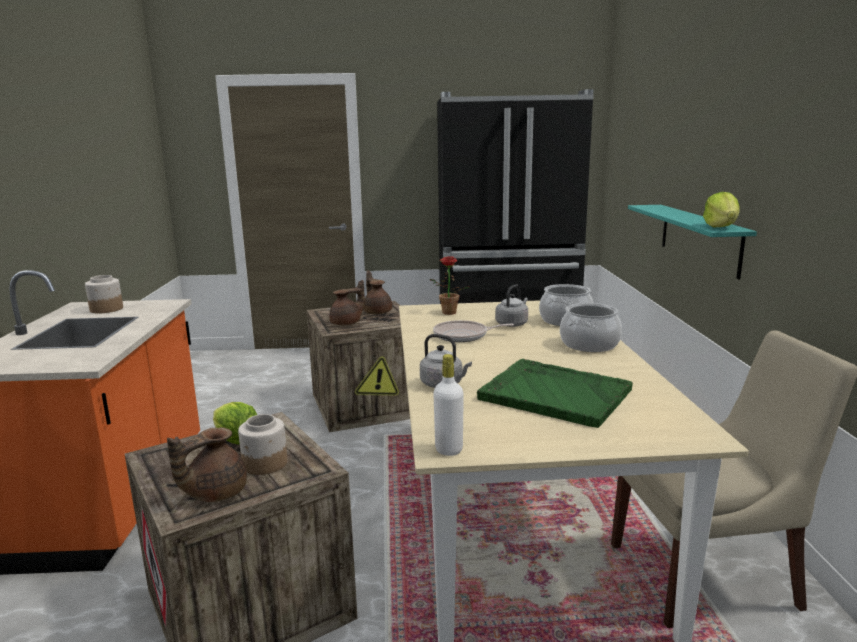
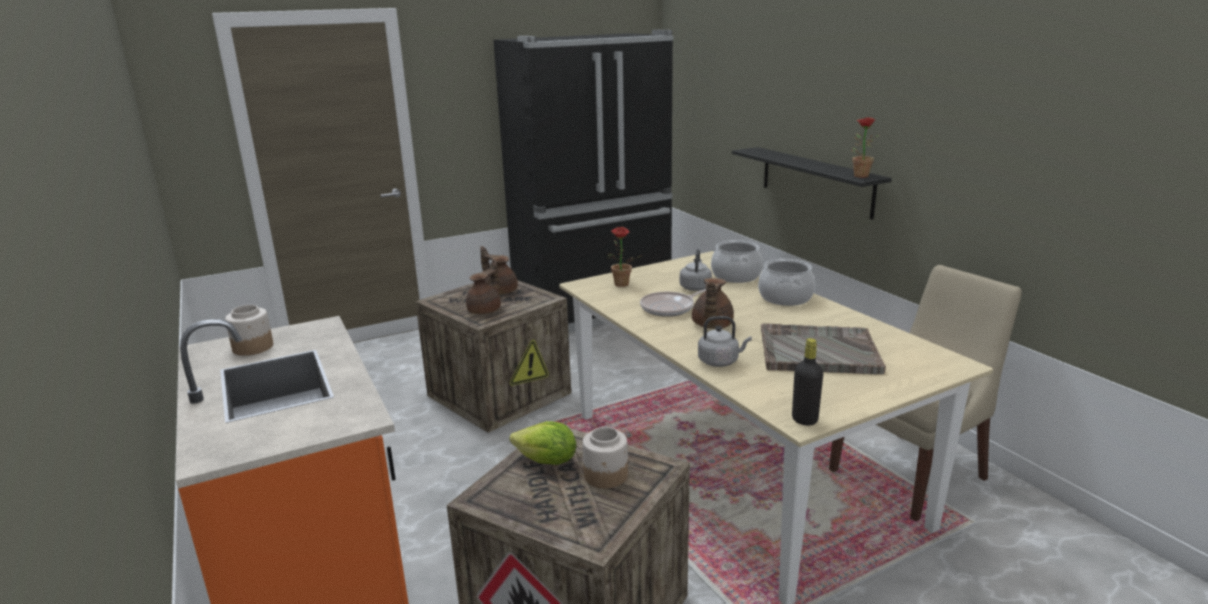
camera: 25 degrees left, 5 degrees up
brown teapot [167,427,247,502] -> brown teapot moved to [692,278,734,329]
white bottle [433,354,464,456] -> black bottle [792,338,823,426]
green tray [477,359,633,428] -> grey tray [761,323,886,374]
turquoise shelf [628,205,757,280] -> black shelf [732,147,892,219]
lettuce [703,192,740,228] -> potted plant [851,118,880,178]

